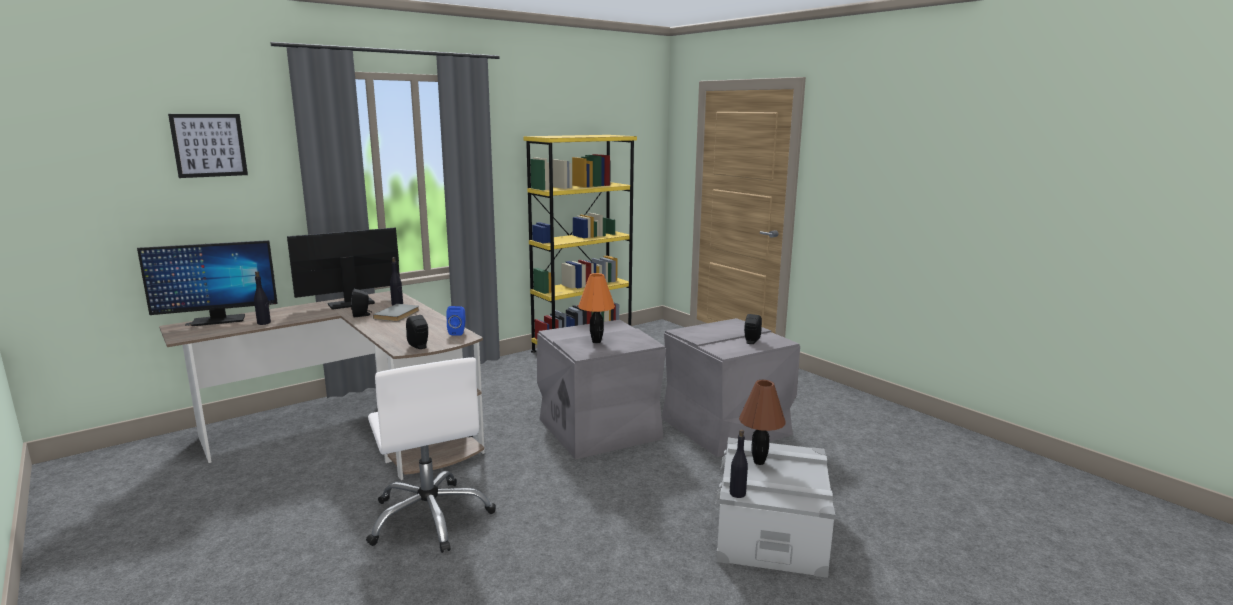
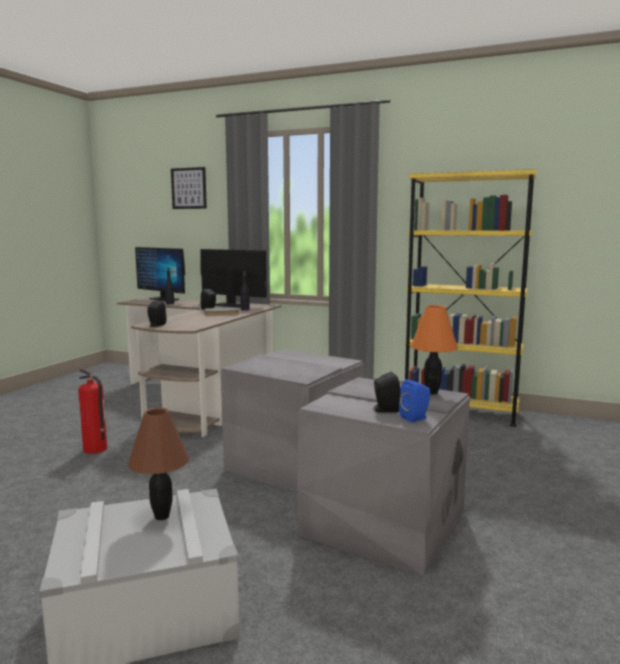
camera: 60 degrees right, 5 degrees down
white office chair [366,357,496,553] -> fire extinguisher [78,369,107,454]
blue speaker [446,306,466,335] -> blue speaker moved to [399,379,430,422]
orange table lamp [578,273,615,343] -> orange table lamp moved to [411,305,458,394]
black bottle [730,429,748,498] -> none

